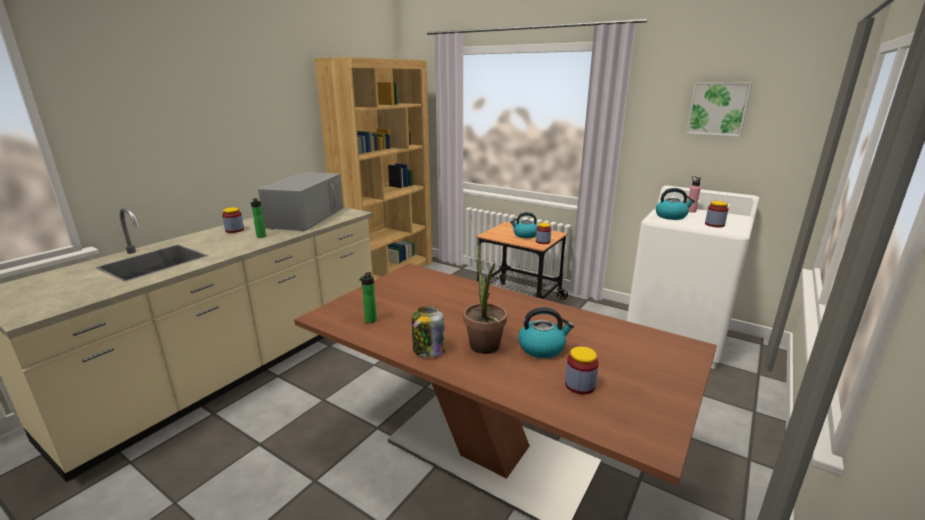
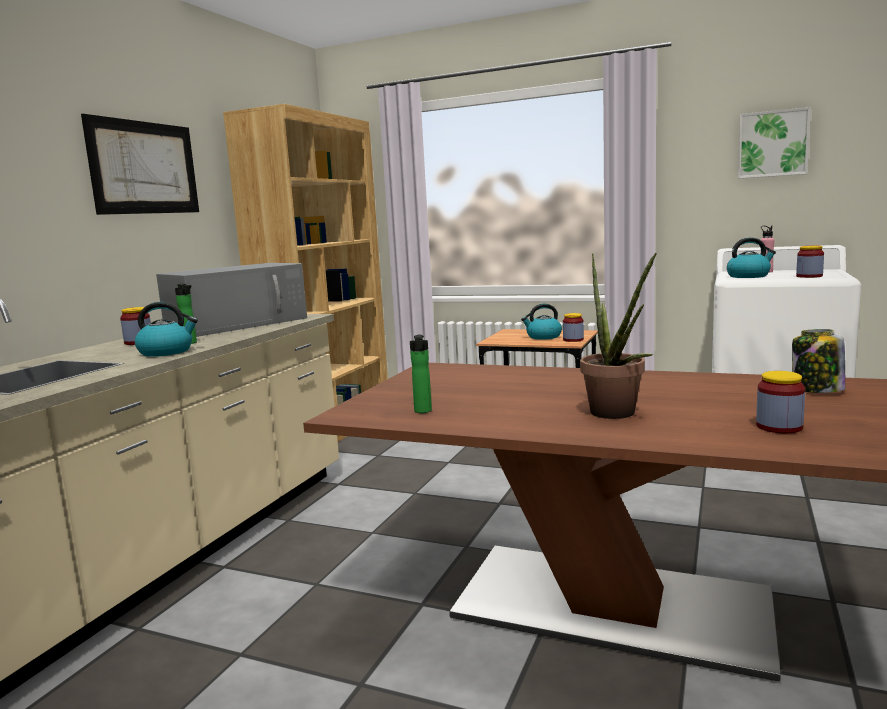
camera: 10 degrees left, 10 degrees down
grey microwave [258,172,343,231] -> grey microwave turned 45 degrees clockwise [156,263,307,337]
jar [412,306,445,357] -> jar moved to [792,329,845,393]
kettle [518,307,574,358] -> kettle moved to [135,302,198,357]
none -> picture [81,114,199,215]

